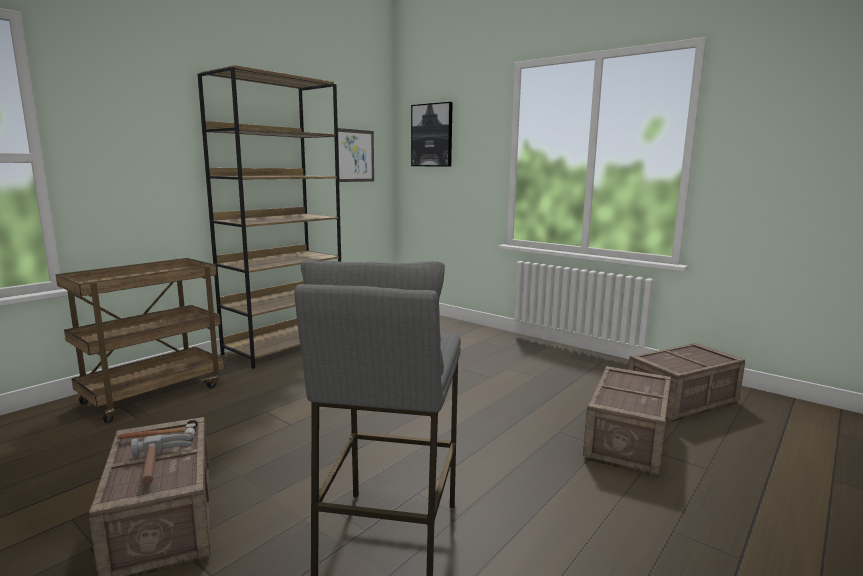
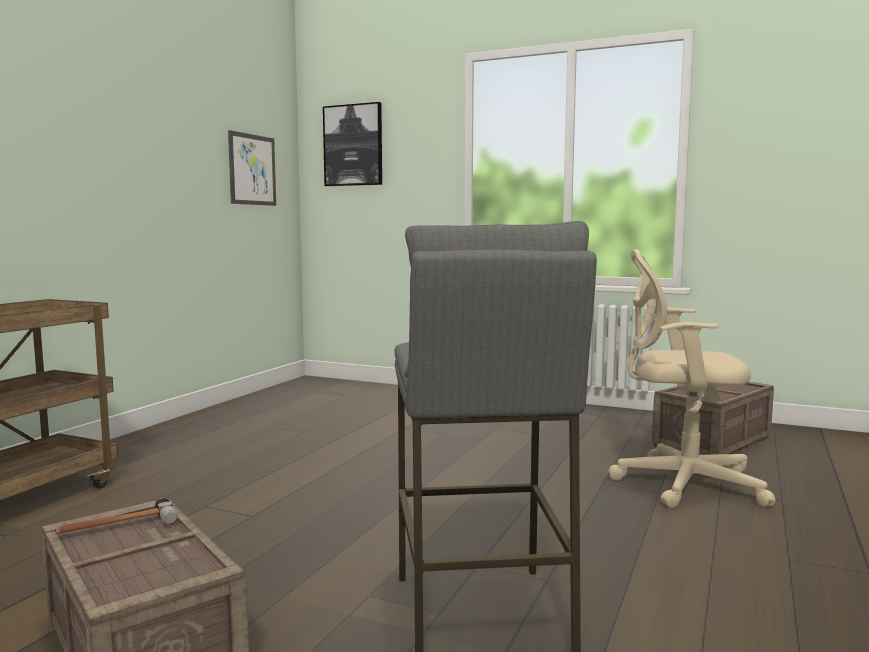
camera: 15 degrees left, 5 degrees down
hammer [131,434,192,485] -> none
brown bookcase [197,65,341,369] -> none
crate [583,366,671,477] -> beige office chair [609,249,775,508]

